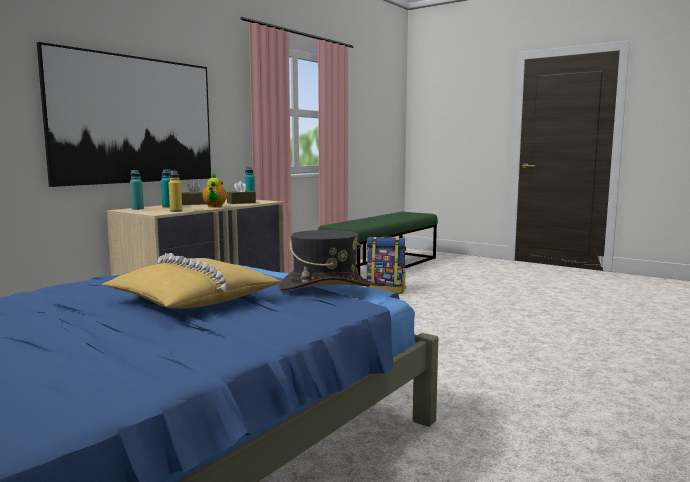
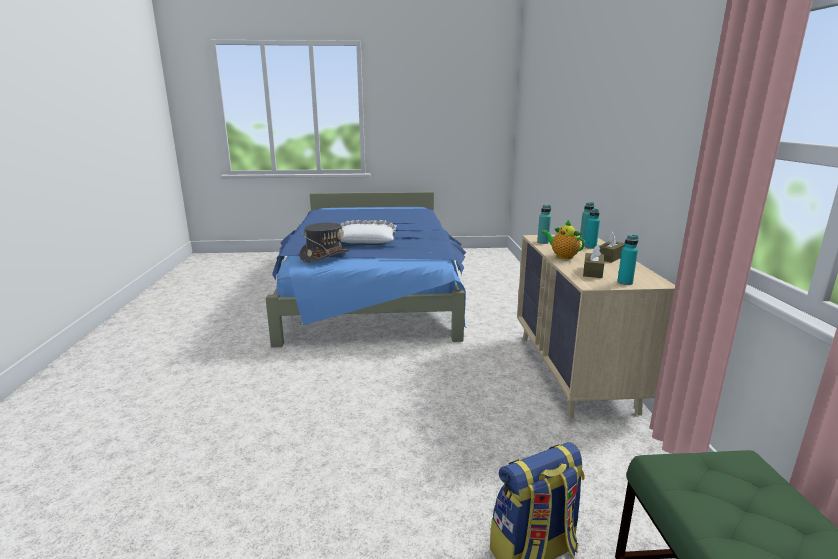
camera: 140 degrees right, 10 degrees up
picture [37,42,211,187] -> none
yellow pillow [102,253,281,309] -> white pillow [341,220,396,244]
yellow bottle [169,171,182,212] -> turquoise bottle [537,205,551,244]

